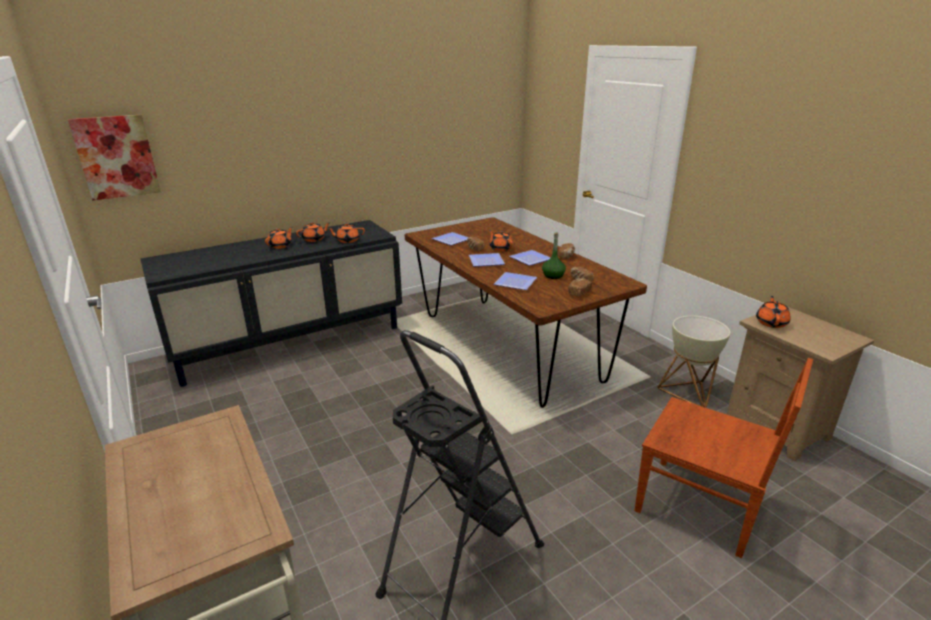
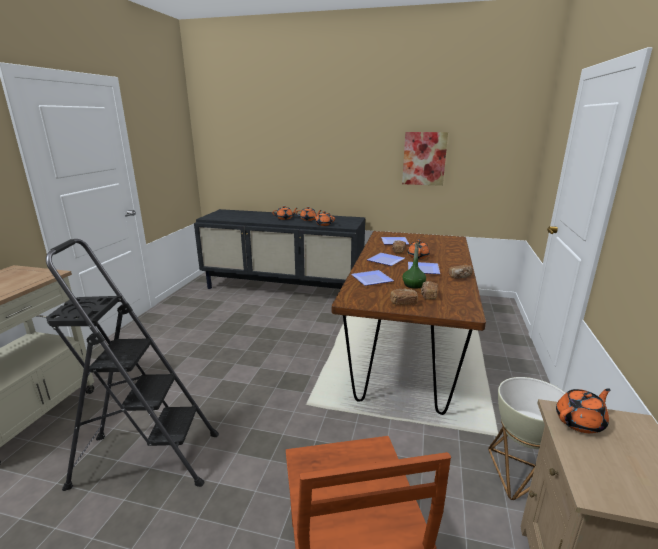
camera: 45 degrees right, 5 degrees down
picture [68,115,161,200] -> picture moved to [402,132,448,186]

